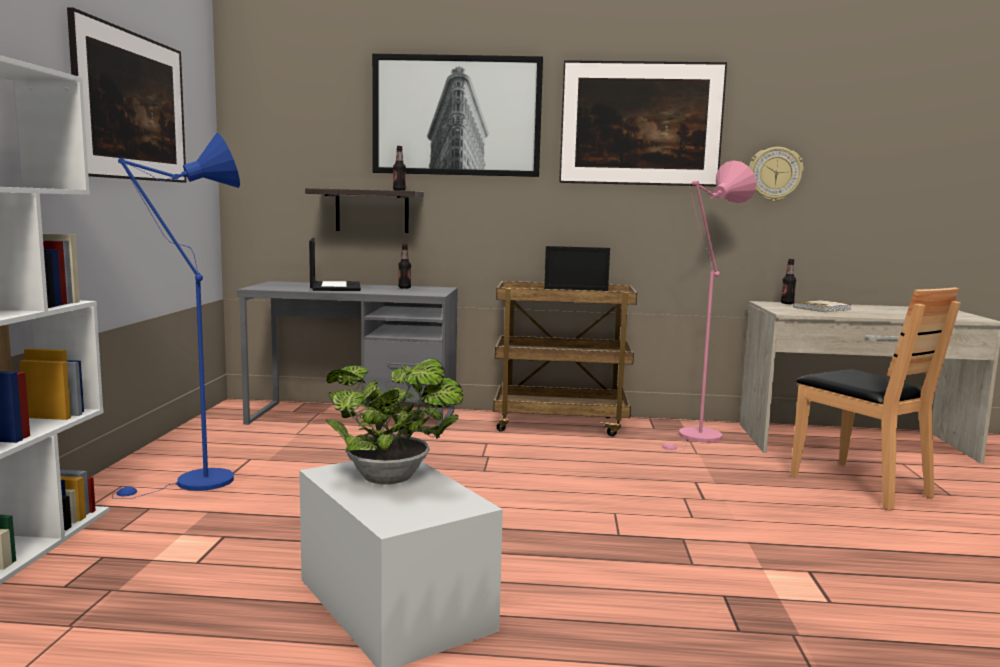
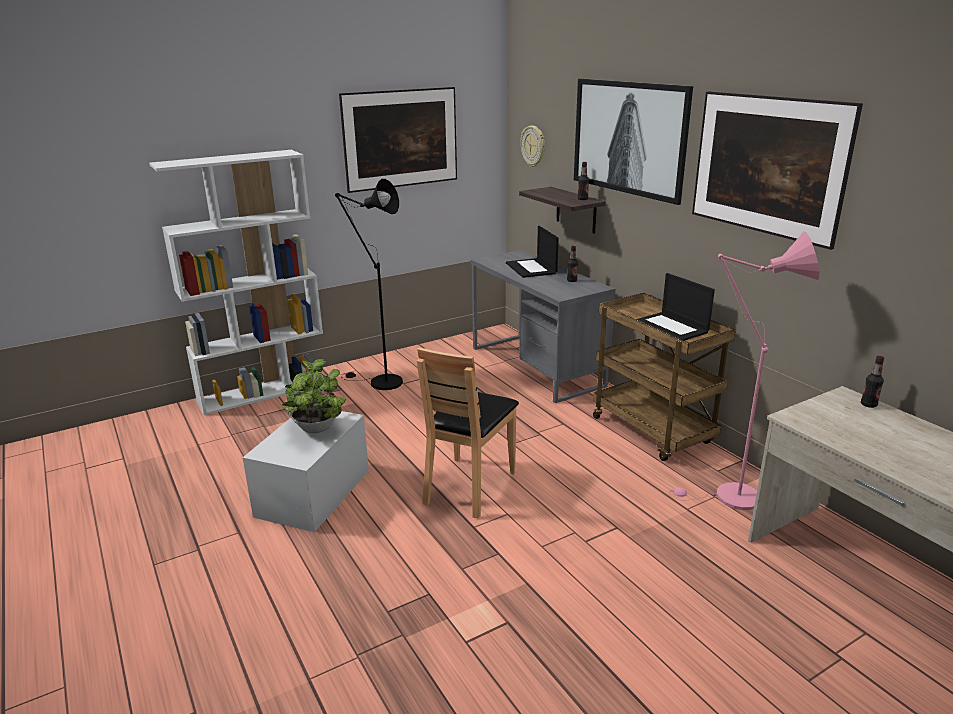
camera: 55 degrees right, 15 degrees up
blue floor lamp [112,133,240,499] -> black floor lamp [335,179,403,390]
laptop [309,238,361,291] -> laptop turned 120 degrees clockwise [506,226,559,278]
wall clock [749,147,804,201] -> wall clock moved to [520,125,545,167]
brown chair [791,287,961,511] -> brown chair moved to [417,347,519,518]
book [793,300,852,312] -> none

